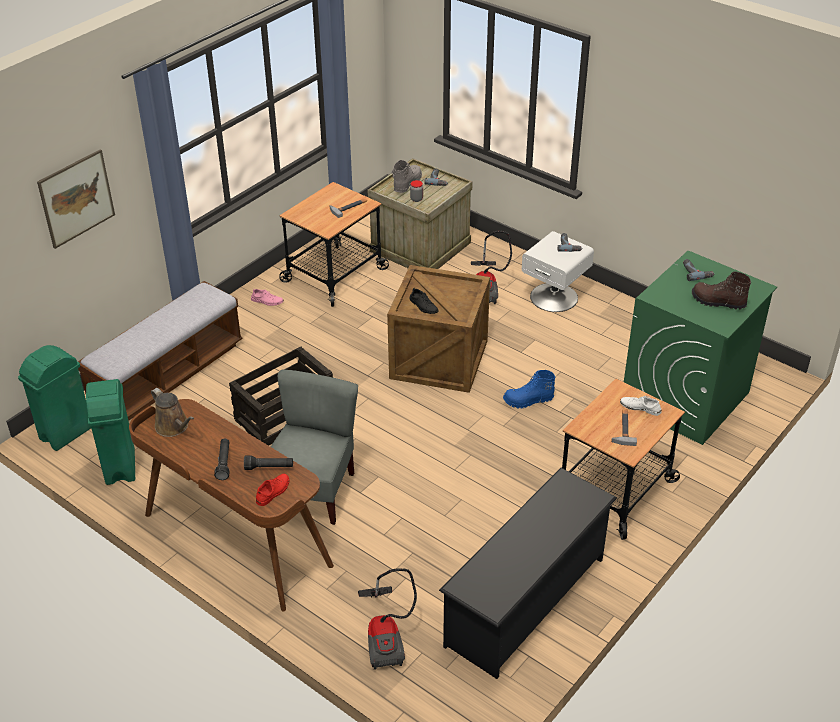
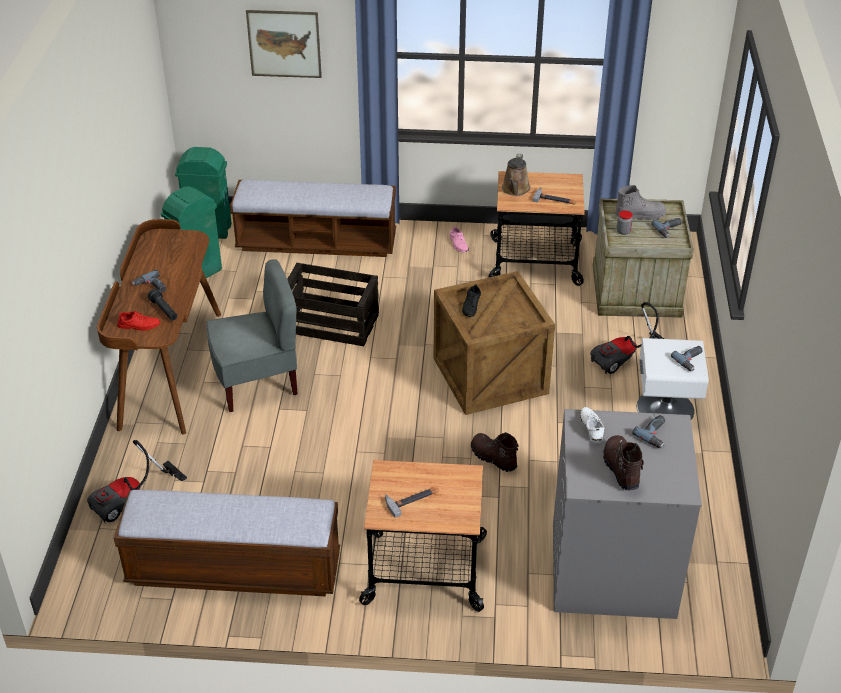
camera: 55 degrees right, 0 degrees up
brown watering can [151,388,194,437] -> brown watering can moved to [502,154,530,196]
black flashlight [214,439,230,480] -> power drill [132,270,166,292]
black shoe rack [439,468,617,679] -> bench [114,490,340,596]
blue boot [503,370,555,409] -> brown boot [471,432,519,472]
white shoe [620,396,661,416] -> white shoe moved to [580,407,604,443]
green washing machine [624,251,777,445] -> grey washing machine [553,409,702,619]

